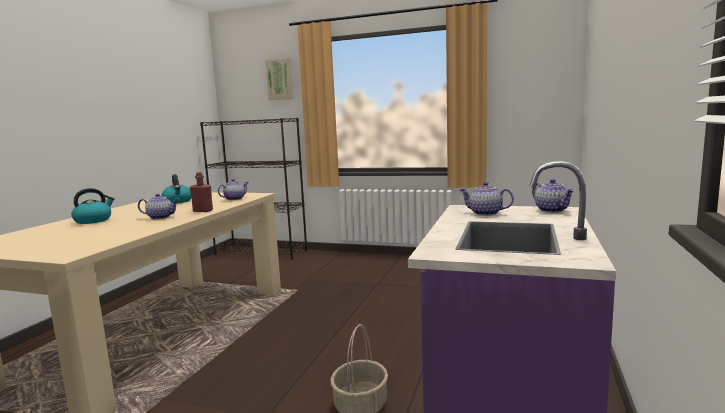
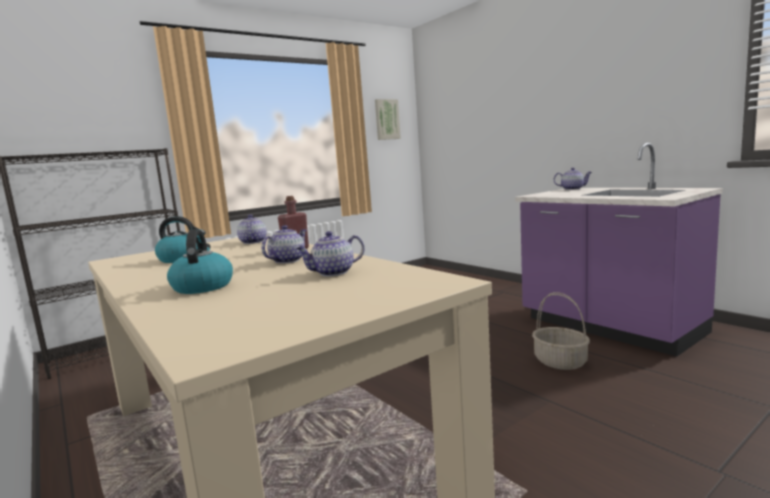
camera: 55 degrees left, 0 degrees up
picture [265,58,294,100] -> picture moved to [375,99,401,140]
teapot [460,182,514,216] -> teapot moved to [296,231,364,276]

